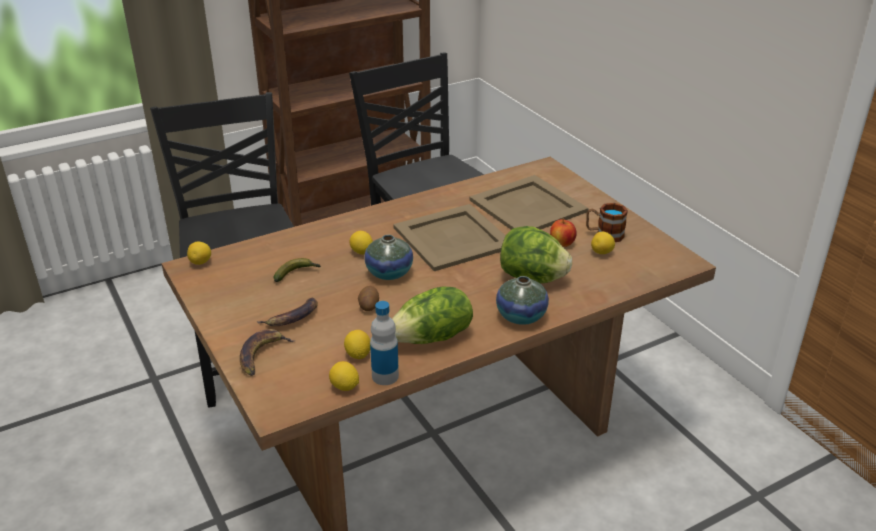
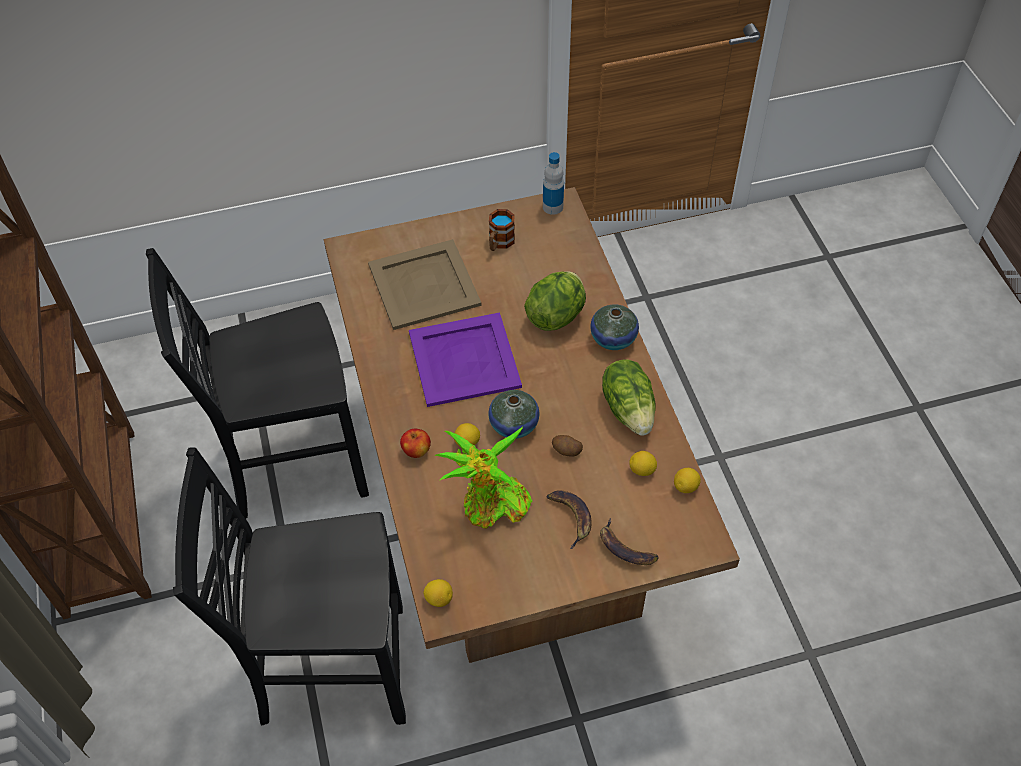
camera: 75 degrees left, 20 degrees up
banana [274,258,321,282] -> potted plant [434,427,532,529]
bottle [370,301,399,385] -> bottle moved to [543,152,564,215]
beige tray [393,204,506,271] -> purple tray [409,312,522,407]
apple [550,218,577,247] -> apple moved to [400,429,431,458]
lemon [591,232,615,254] -> none

